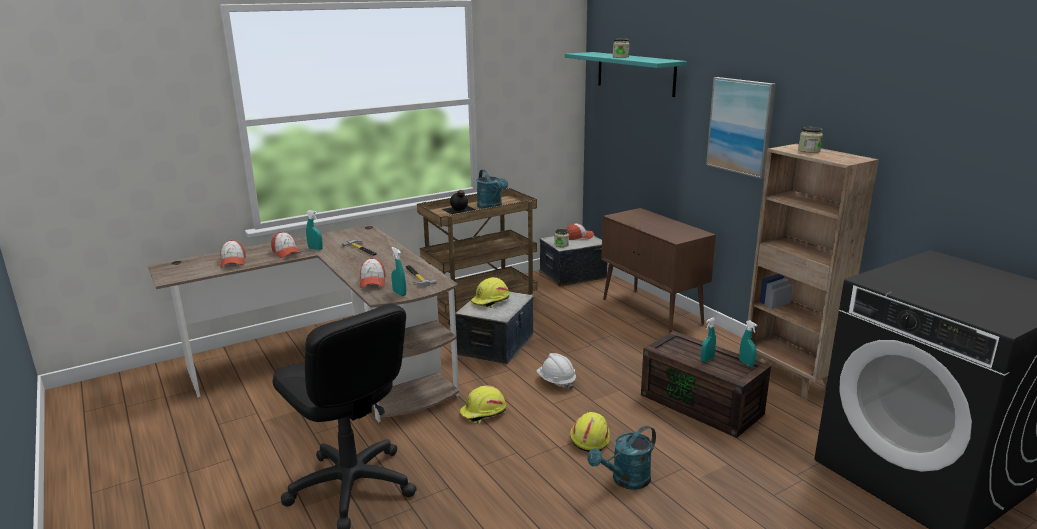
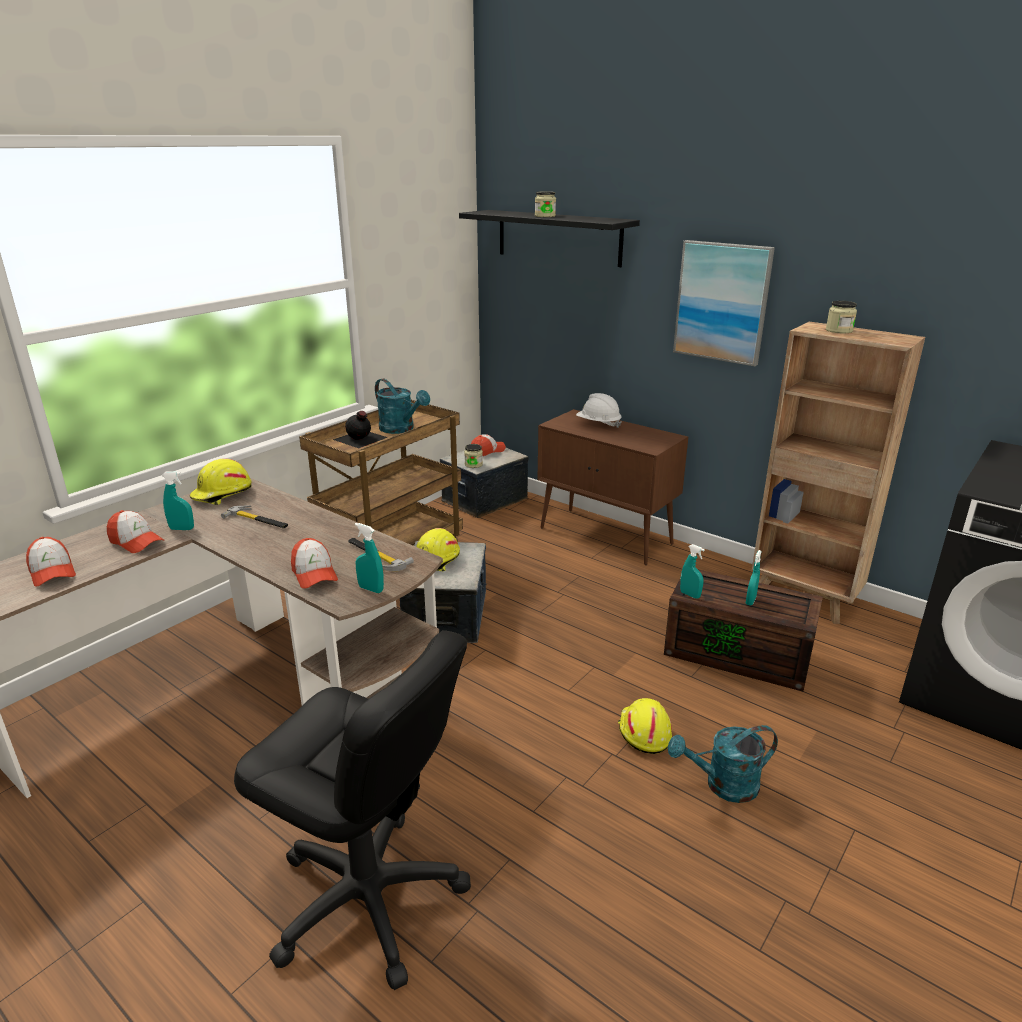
camera: 20 degrees left, 5 degrees up
yellow hard hat [460,386,506,424] -> yellow hard hat moved to [190,458,251,505]
white hard hat [536,353,576,390] -> white hard hat moved to [576,393,622,428]
turquoise shelf [565,52,687,97] -> black shelf [459,210,640,267]
turquoise watering can [588,425,656,490] -> turquoise watering can turned 45 degrees clockwise [668,725,778,803]
turquoise spray bottle [739,320,757,367] -> turquoise spray bottle moved to [680,544,705,599]

